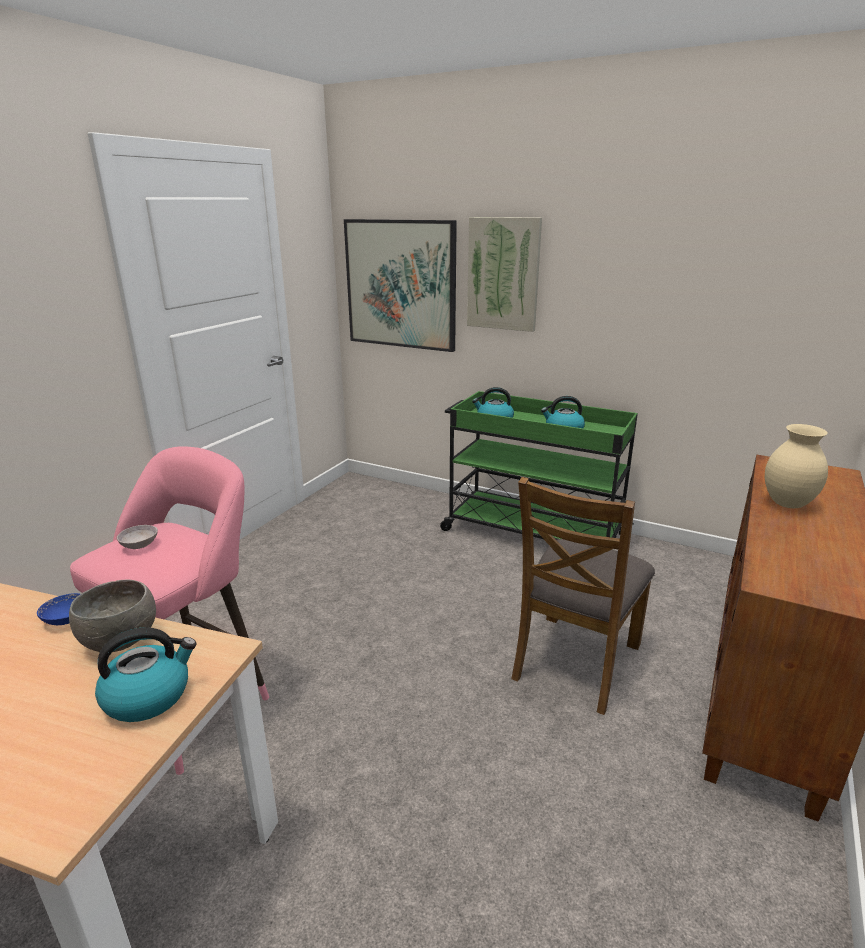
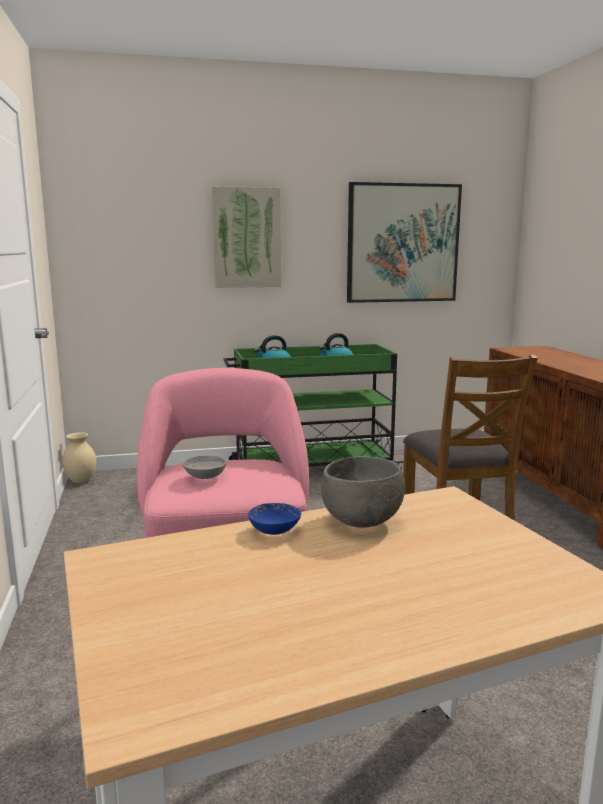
camera: 40 degrees left, 10 degrees down
kettle [95,627,196,722] -> none
picture [344,219,457,352] -> picture moved to [347,182,462,303]
beige vase [765,424,828,508] -> beige vase moved to [62,432,97,483]

